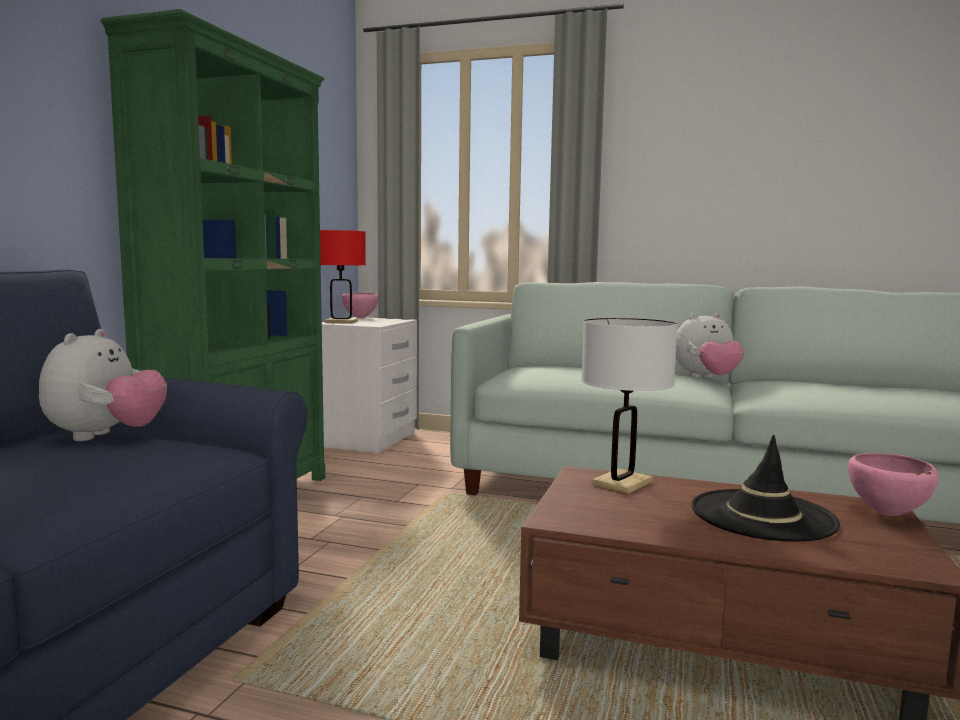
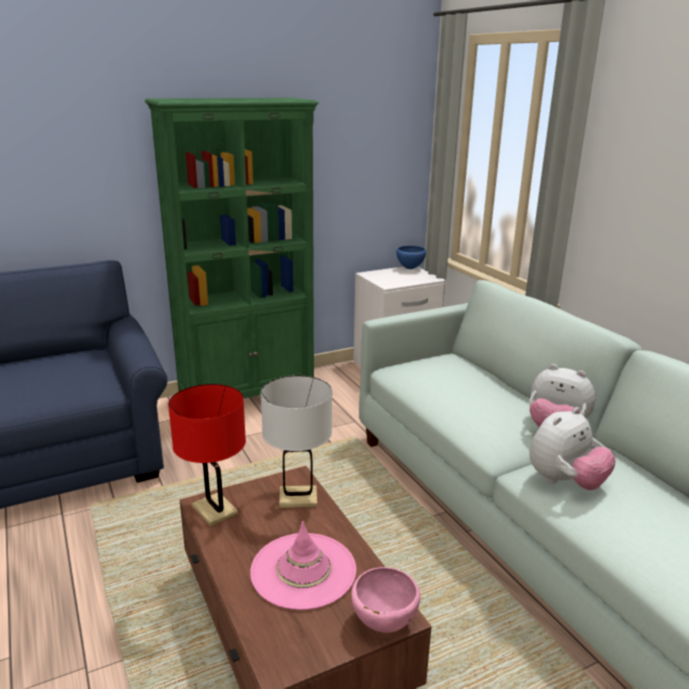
camera: 45 degrees right, 15 degrees up
plush toy [39,329,167,441] -> plush toy moved to [529,407,616,490]
red table lamp [320,230,366,324] -> red table lamp moved to [168,384,246,526]
pink bowl [342,293,378,318] -> blue bowl [396,246,426,269]
black hat [691,435,840,542] -> pink hat [250,521,356,610]

